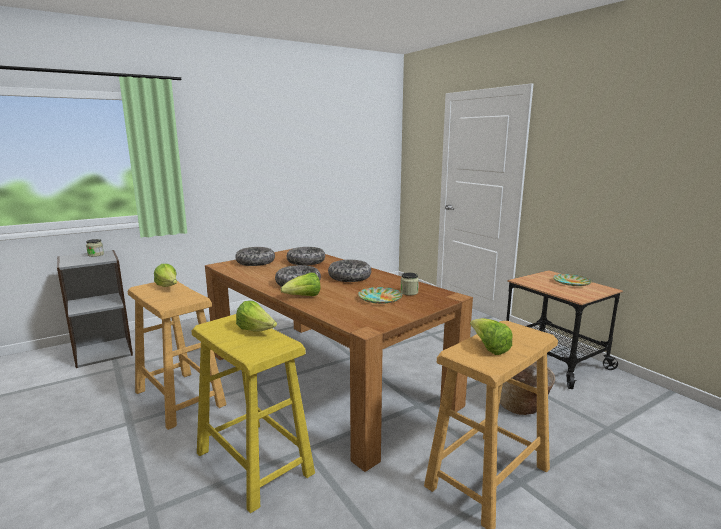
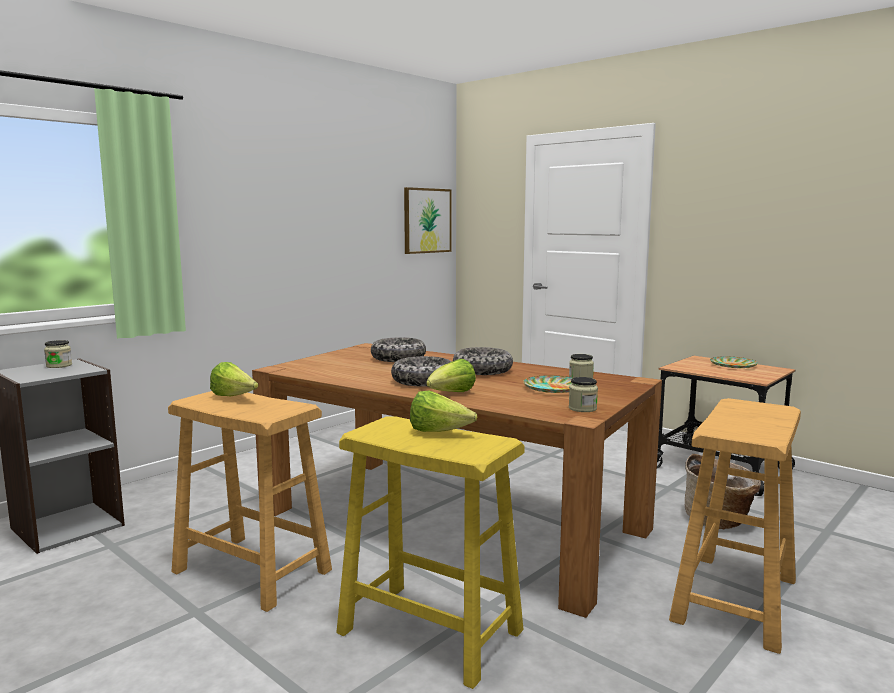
camera: 15 degrees left, 5 degrees down
bowl [235,247,275,266] -> none
lettuce [470,318,513,355] -> none
none -> picture [404,187,452,254]
none -> jar [569,377,598,412]

